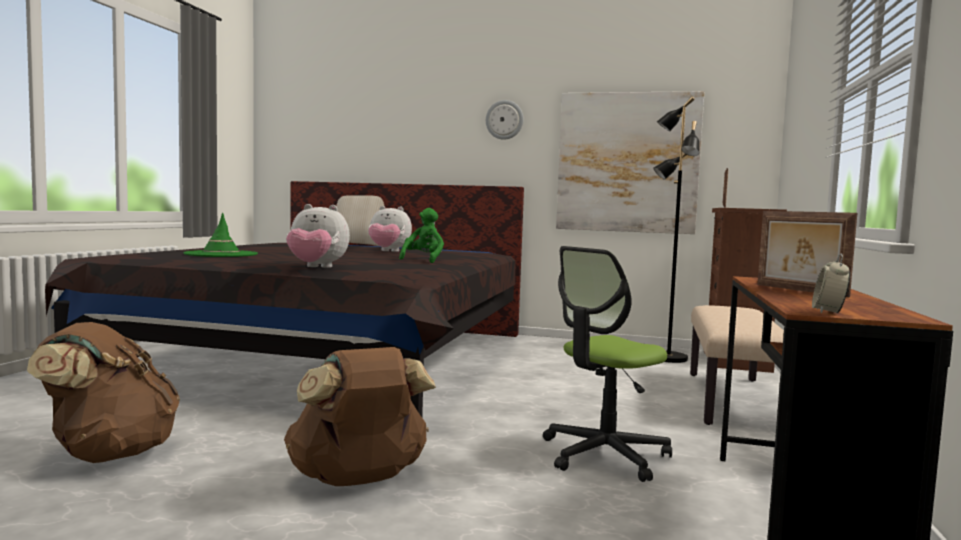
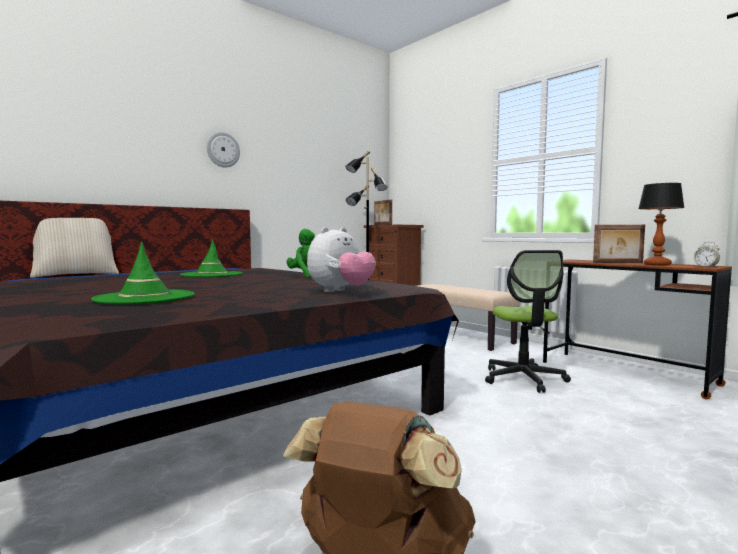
camera: 55 degrees left, 0 degrees up
brown backpack [284,347,436,486] -> none
plush toy [368,206,412,252] -> green hat [180,239,242,277]
picture [556,91,704,234] -> none
none -> table lamp [638,183,685,266]

